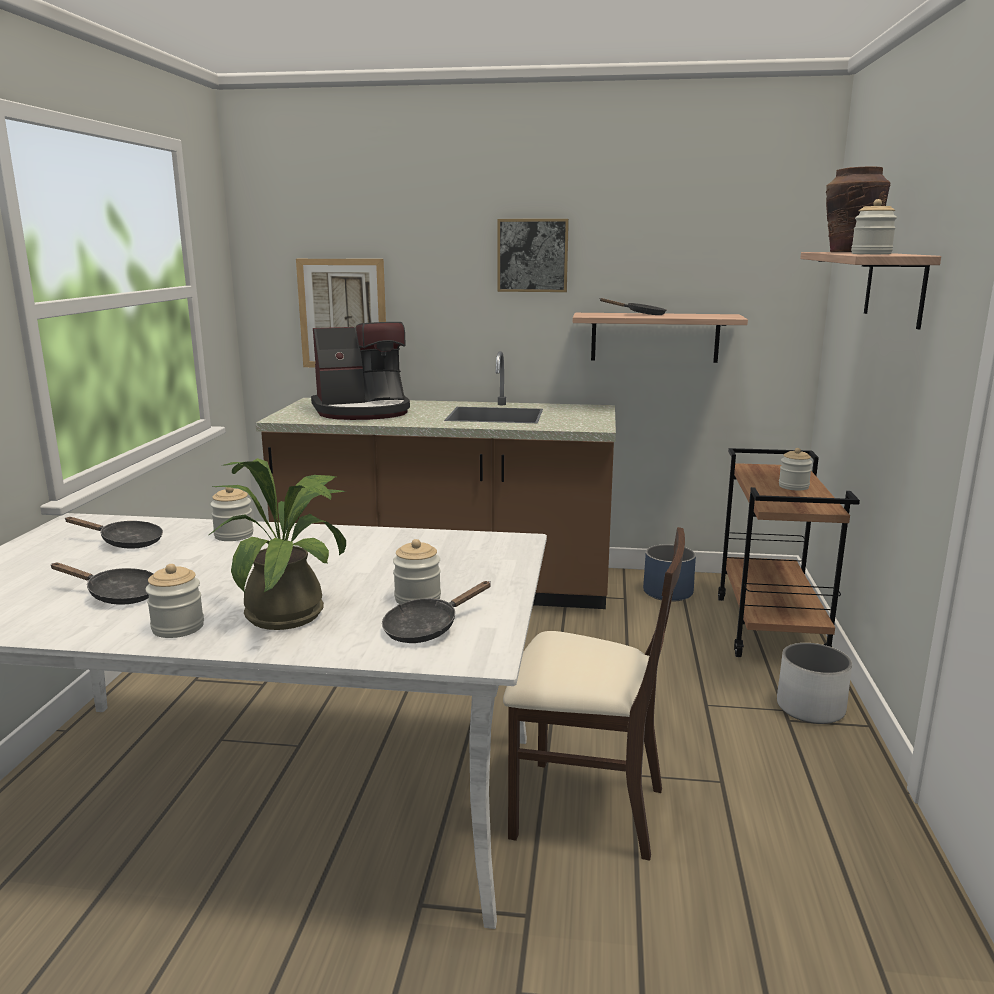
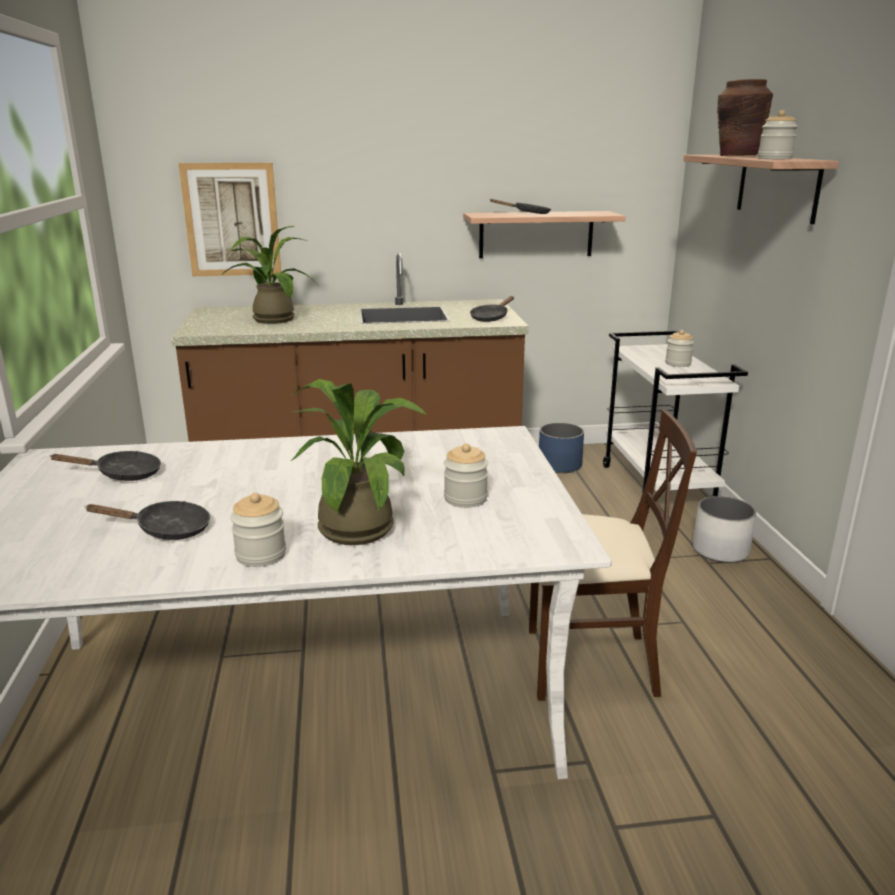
camera: 15 degrees left, 5 degrees up
jar [210,487,254,541] -> none
coffee machine [311,322,410,420] -> potted plant [221,226,319,324]
black frying pan [382,581,491,643] -> black frying pan moved to [470,296,514,322]
picture [497,219,569,292] -> none
brown cart [718,448,860,657] -> white cart [603,331,748,512]

